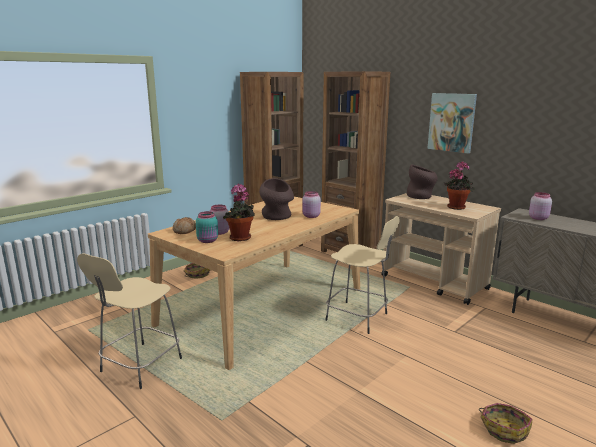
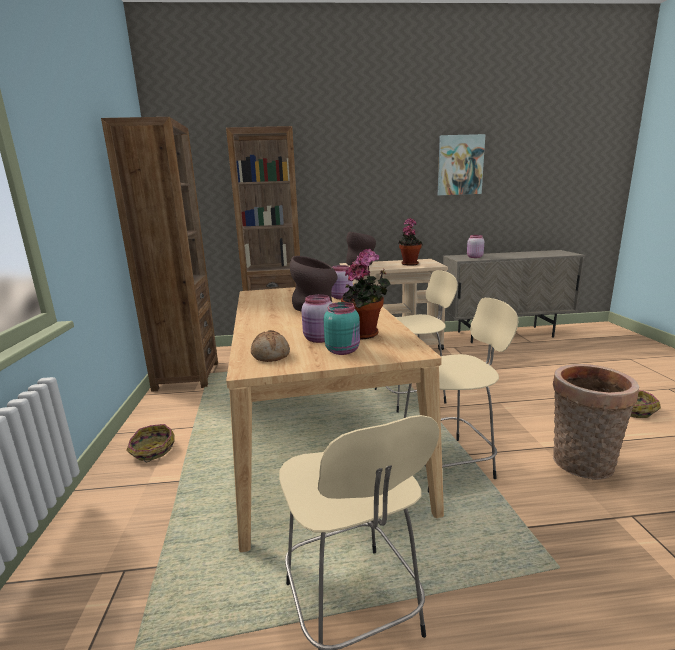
camera: 50 degrees left, 0 degrees up
picture [427,93,477,153] -> picture moved to [438,134,485,195]
none -> beige stool [404,298,518,492]
none -> basket [553,364,639,480]

